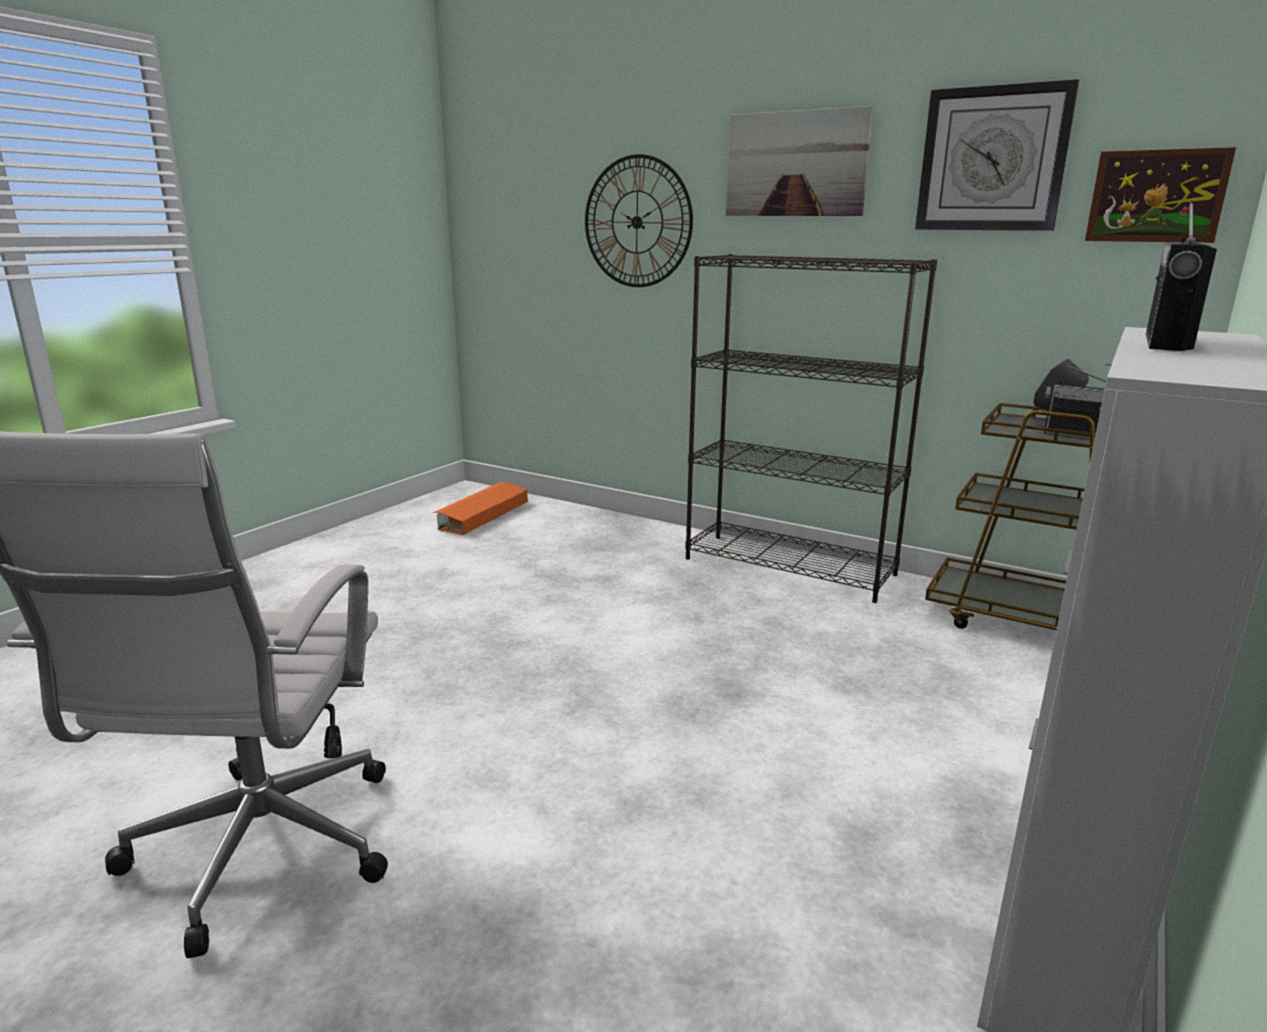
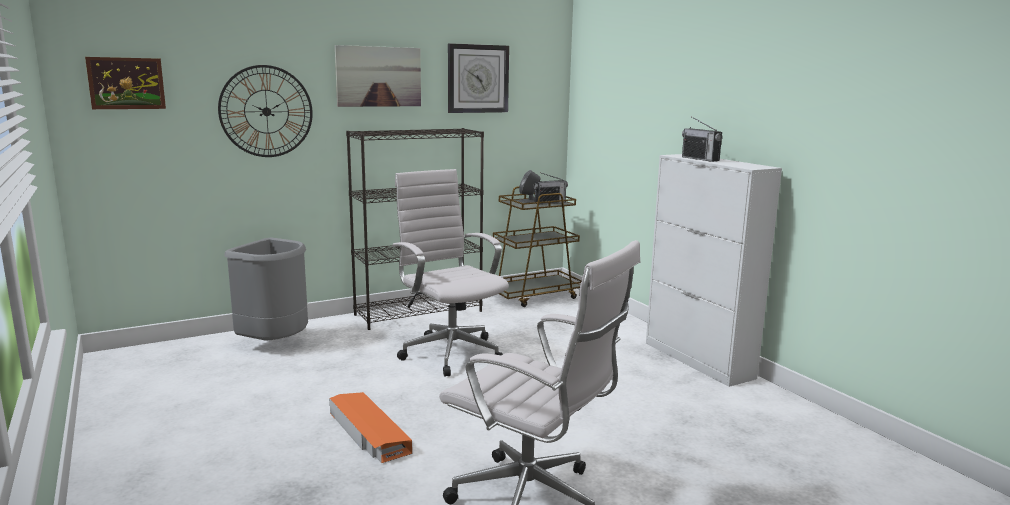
camera: 60 degrees left, 5 degrees down
orange storage box [433,482,528,535] -> orange storage box moved to [329,392,413,463]
picture [1085,147,1236,243] -> picture moved to [85,57,166,109]
none -> grey trash can [224,237,308,341]
none -> white office chair [392,169,509,377]

